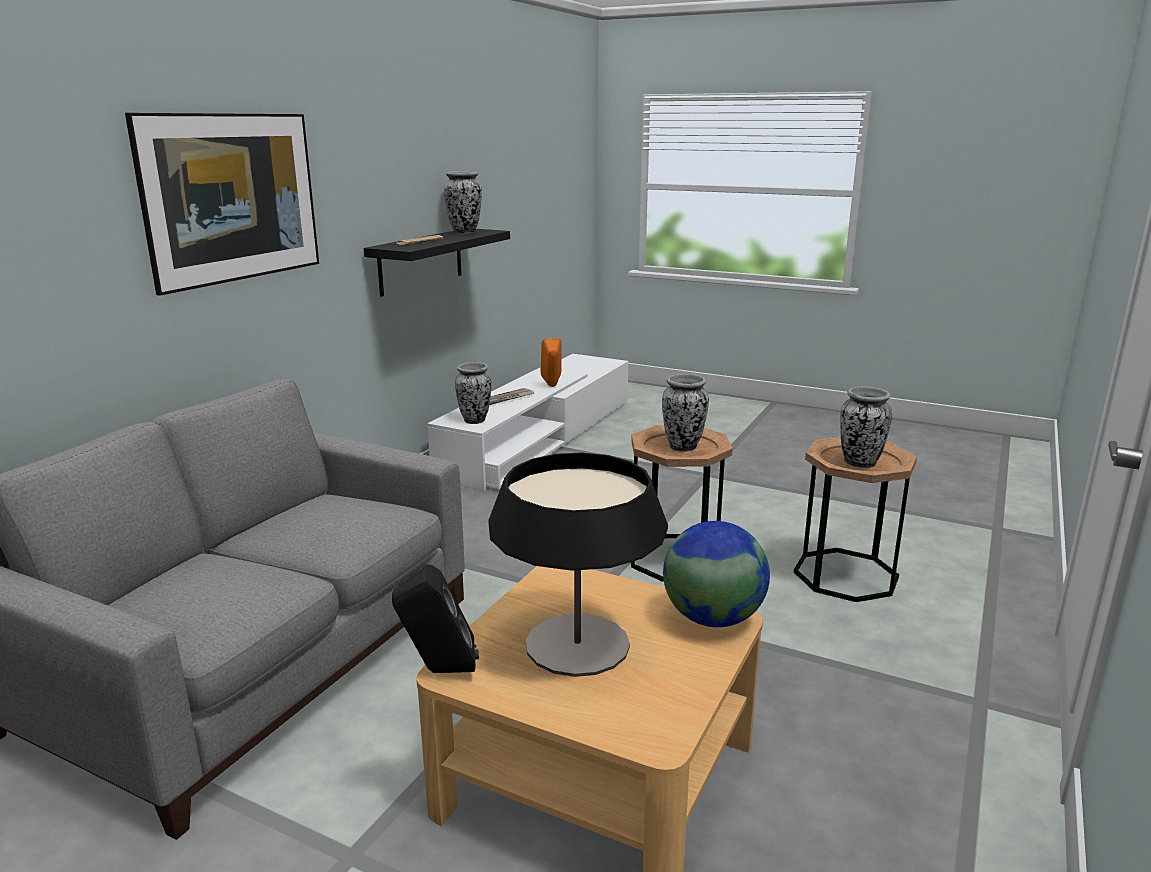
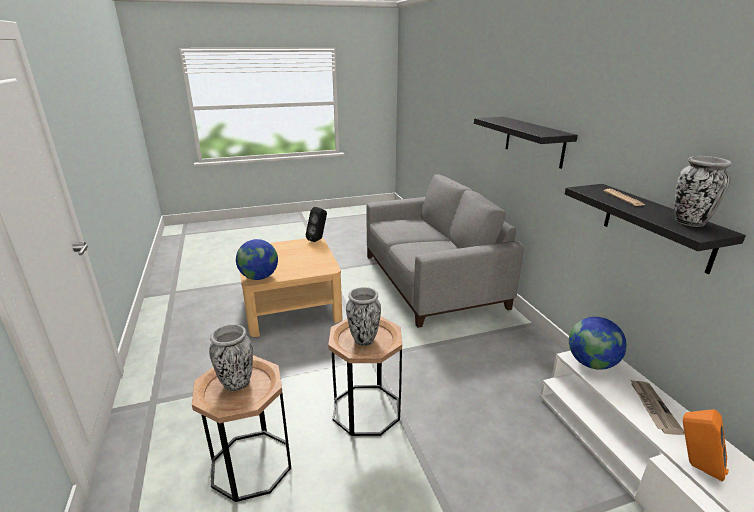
camera: 135 degrees right, 5 degrees up
picture [125,113,319,296] -> black shelf [474,117,578,169]
vase [455,362,492,424] -> globe [569,317,627,370]
table lamp [488,452,668,677] -> none

